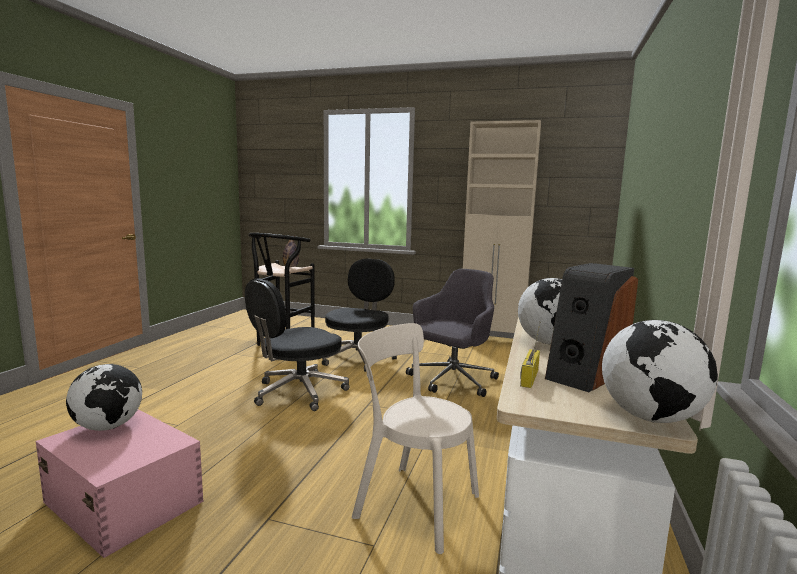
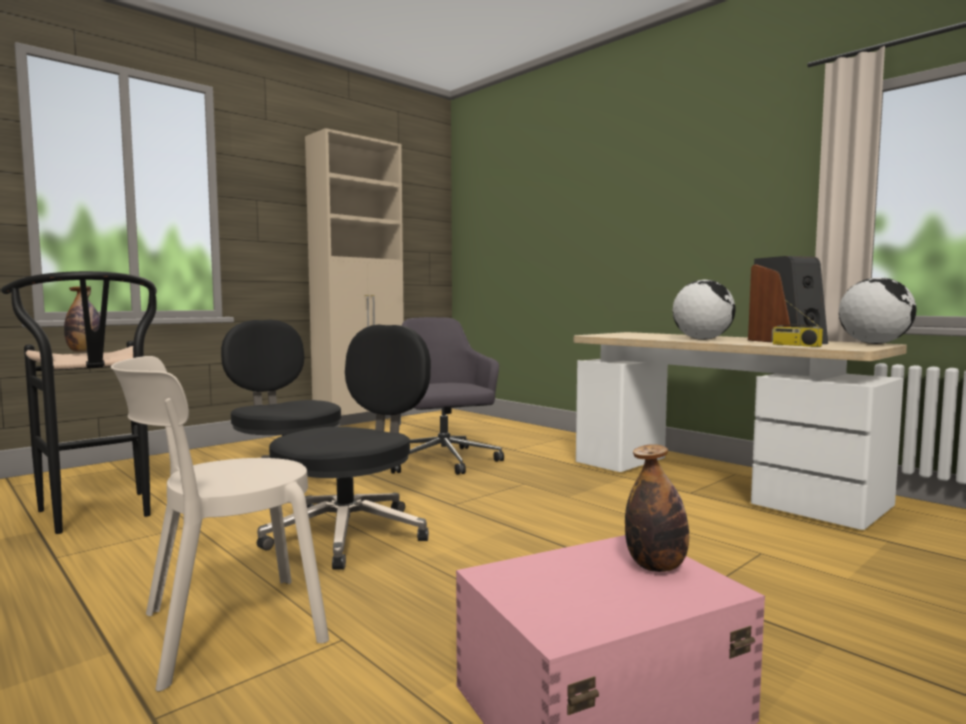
camera: 60 degrees left, 5 degrees down
globe [66,364,142,431] -> none
black office chair [245,278,350,411] -> black office chair turned 135 degrees counterclockwise [257,325,431,570]
beige chair [352,323,479,554] -> beige chair moved to [111,356,329,692]
none -> bottle [625,444,689,572]

